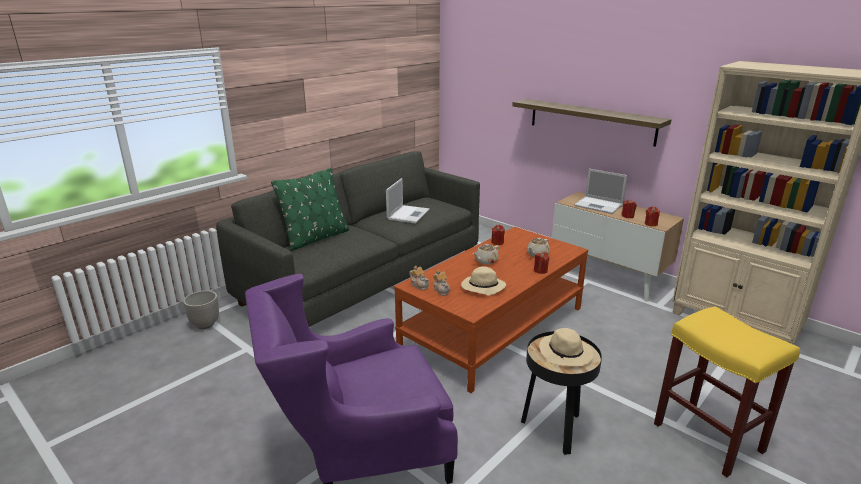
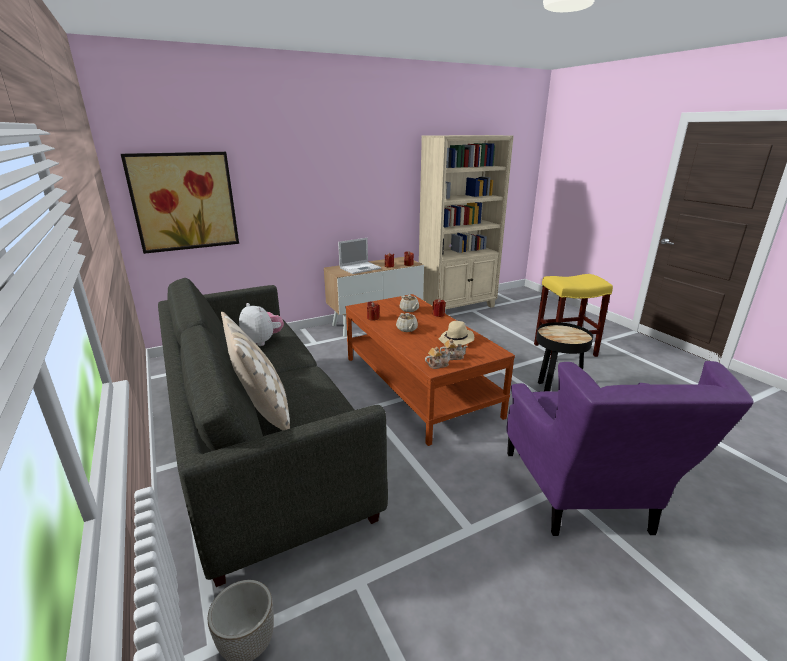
camera: 70 degrees left, 0 degrees up
green pillow [271,168,349,251] -> beige pillow [221,312,290,430]
laptop [386,178,430,223] -> plush toy [239,303,284,346]
shelf [512,99,672,147] -> none
beige hat [539,328,593,367] -> none
none -> picture [121,152,239,254]

